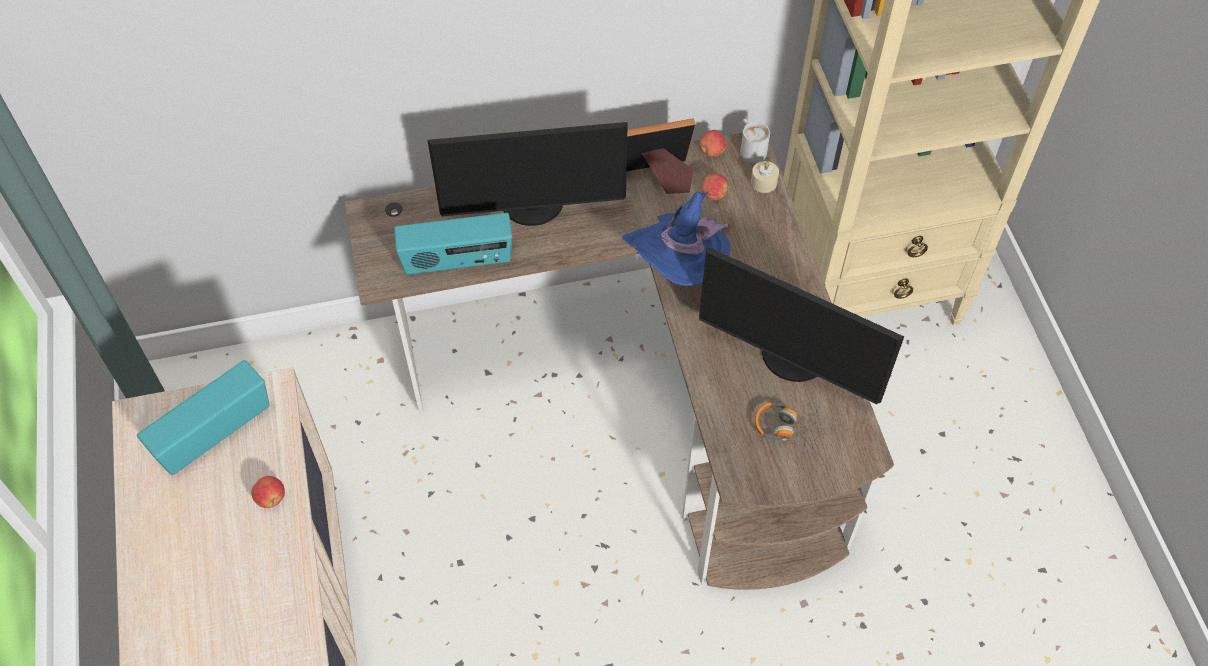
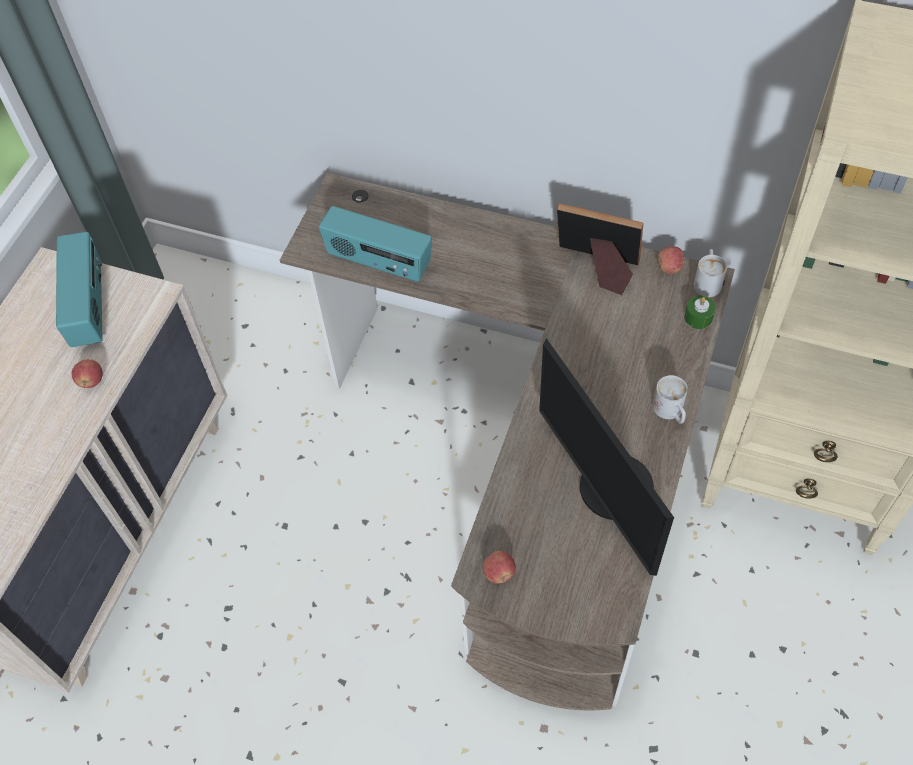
camera: 35 degrees right, 0 degrees up
radio [137,360,270,475] -> radio turned 90 degrees clockwise [56,232,102,347]
monitor [428,122,628,226] -> none
blue hat [622,191,731,286] -> none
apple [702,174,728,201] -> apple moved to [483,551,516,584]
beige candle [751,161,779,193] -> green candle [685,296,716,329]
headphones [755,403,826,460] -> none
none -> white mug [653,375,688,424]

